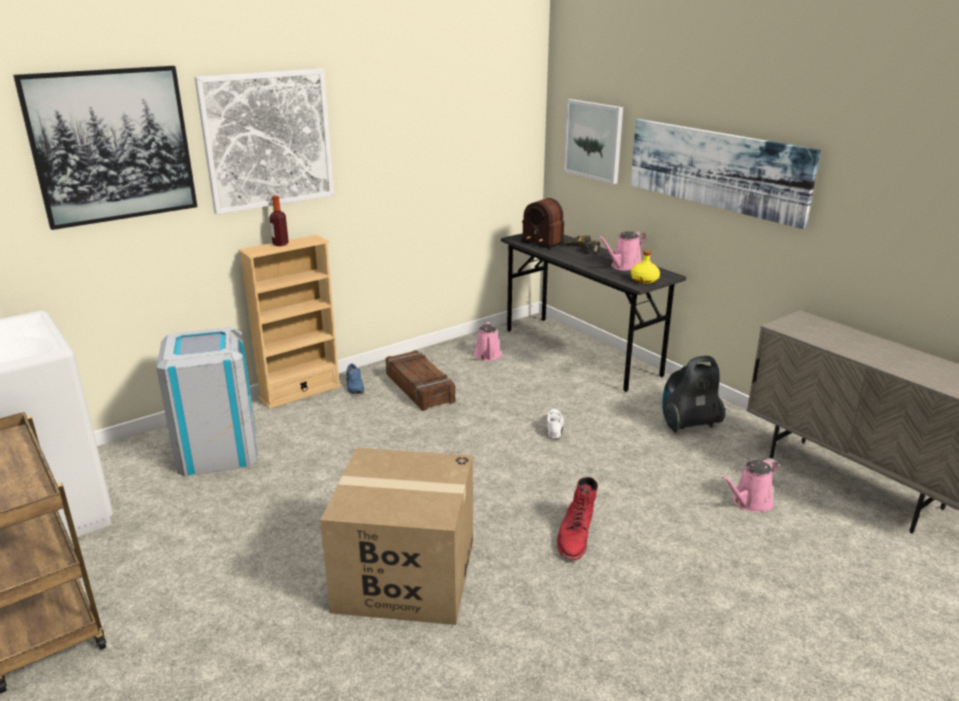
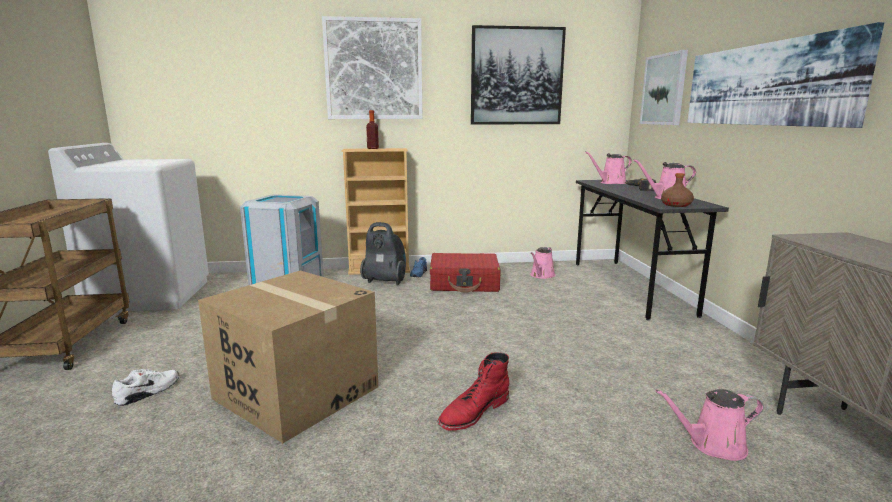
camera: 30 degrees right, 10 degrees down
picture [13,66,197,230] -> picture moved to [471,25,566,124]
crate [385,350,455,411] -> red suitcase [430,253,500,293]
radio [521,198,564,249] -> pink watering can [585,151,632,184]
white shoe [547,409,564,439] -> white shoe moved to [112,369,179,406]
yellow bottle [630,250,660,284] -> brown bottle [661,173,694,207]
vacuum cleaner [662,356,725,433] -> vacuum cleaner moved to [360,222,406,285]

